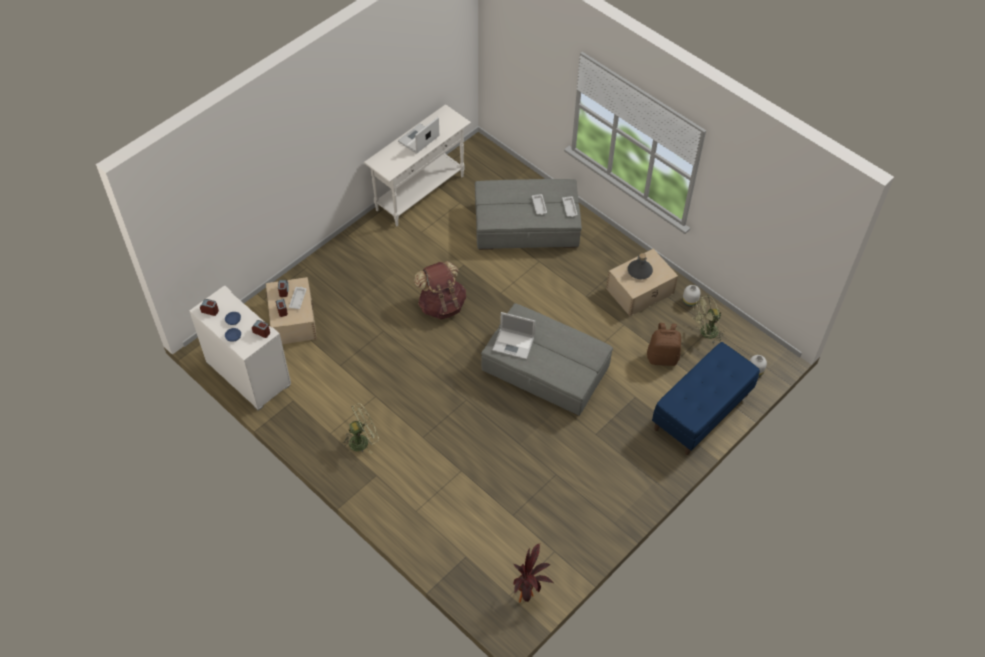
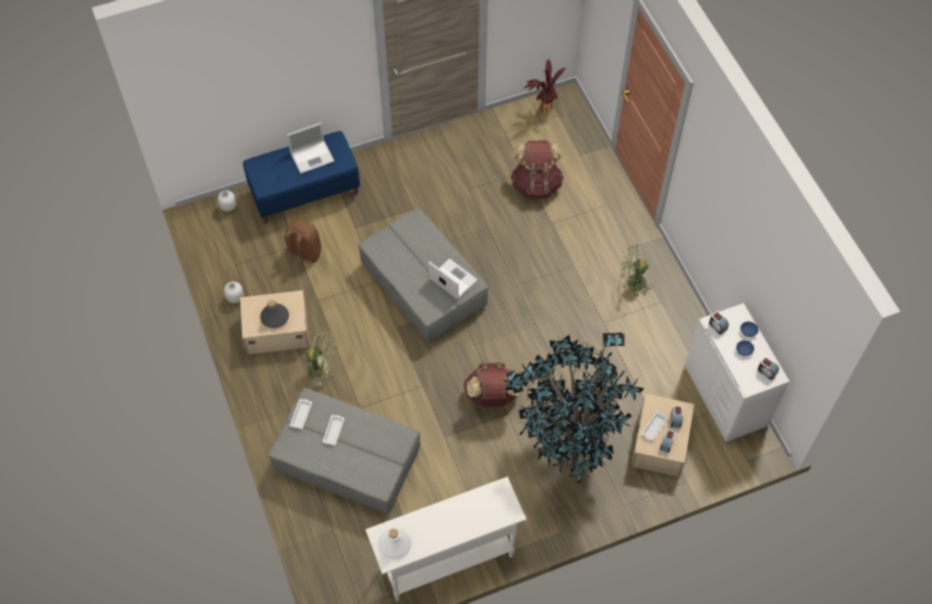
camera: 155 degrees left, 5 degrees up
laptop [398,117,439,154] -> laptop moved to [287,123,334,174]
green fan [692,295,725,343] -> green fan moved to [303,332,336,386]
none -> white bottle [378,528,411,560]
none -> potted plant [503,332,644,483]
none -> brown backpack [510,141,564,199]

